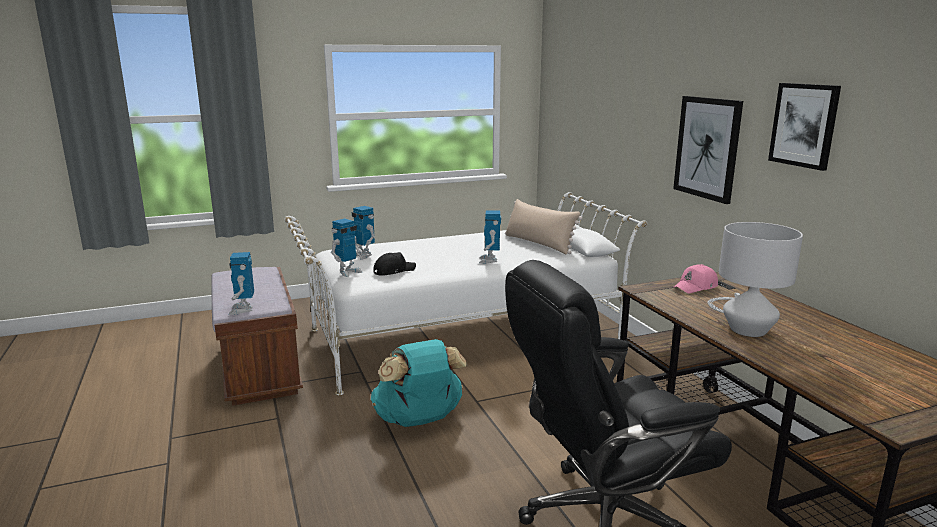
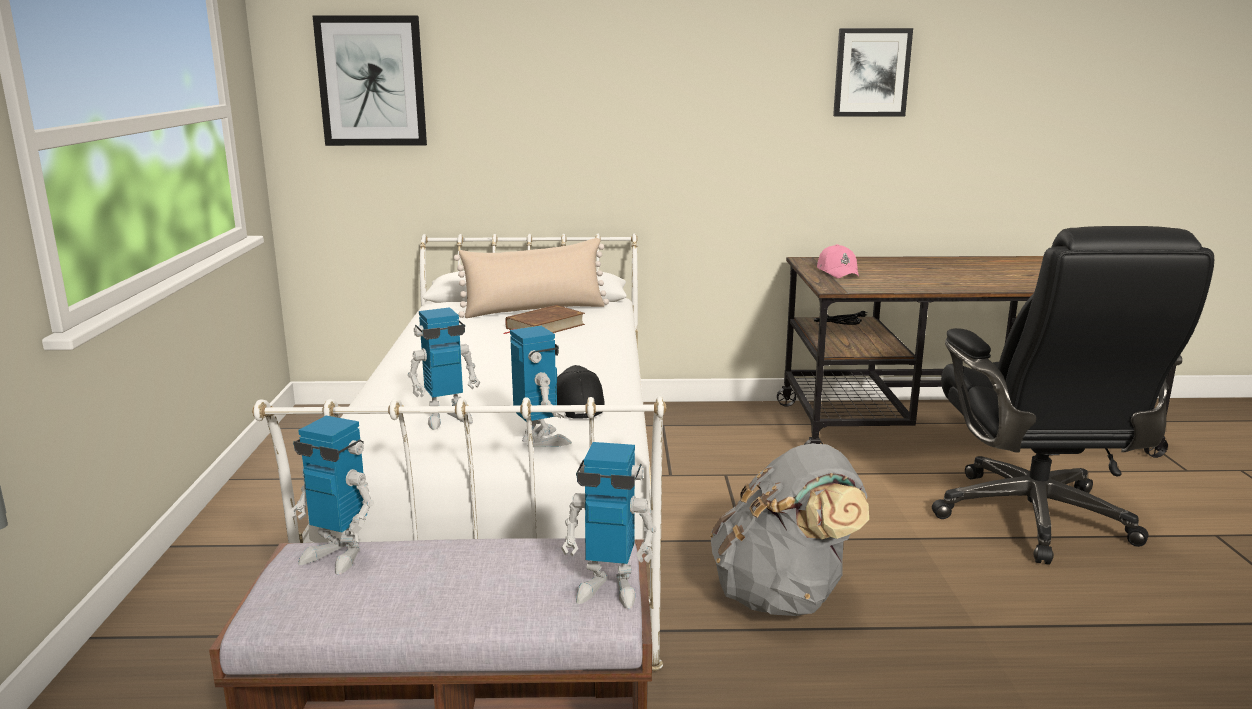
camera: 70 degrees left, 0 degrees up
turquoise backpack [371,339,468,427] -> grey backpack [710,443,869,616]
toy robot [479,210,501,264] -> toy robot moved to [291,416,374,575]
picture [673,96,743,204] -> picture moved to [312,15,427,146]
grey table lamp [707,222,803,337] -> none
none -> brown book [504,305,585,334]

